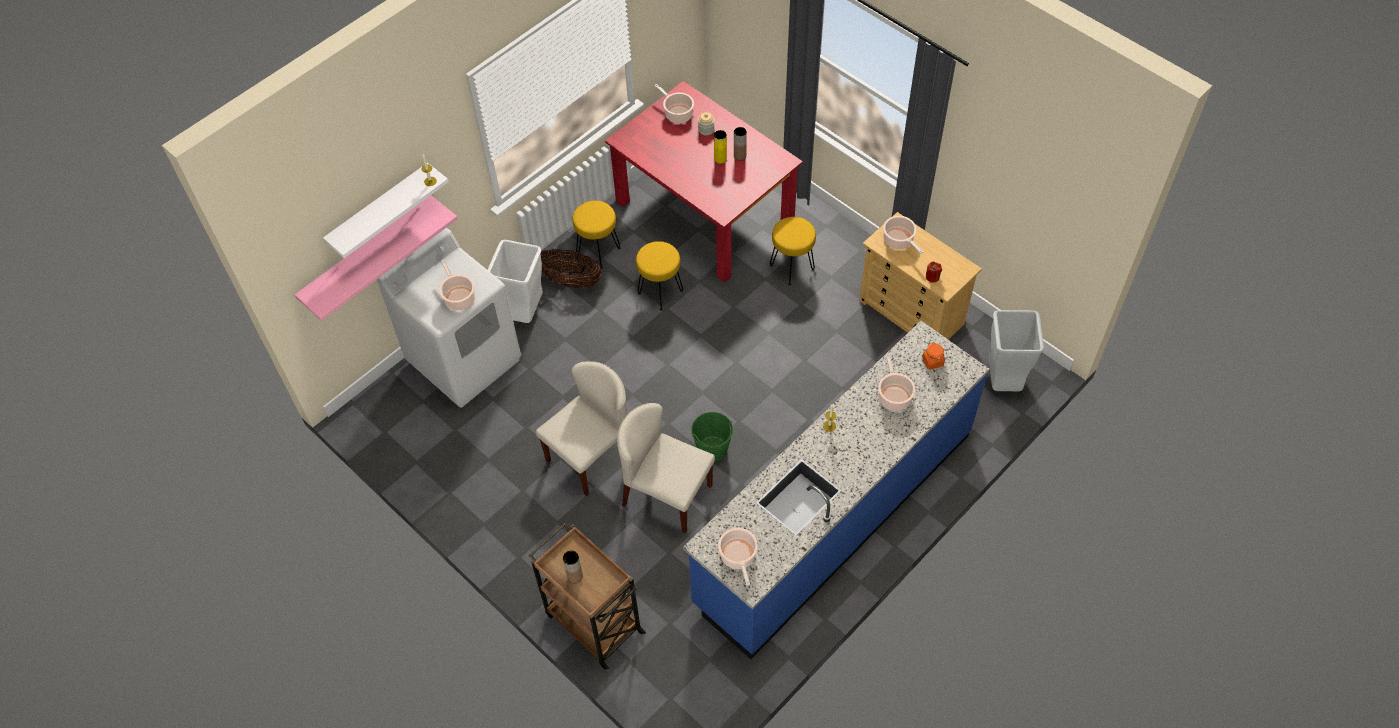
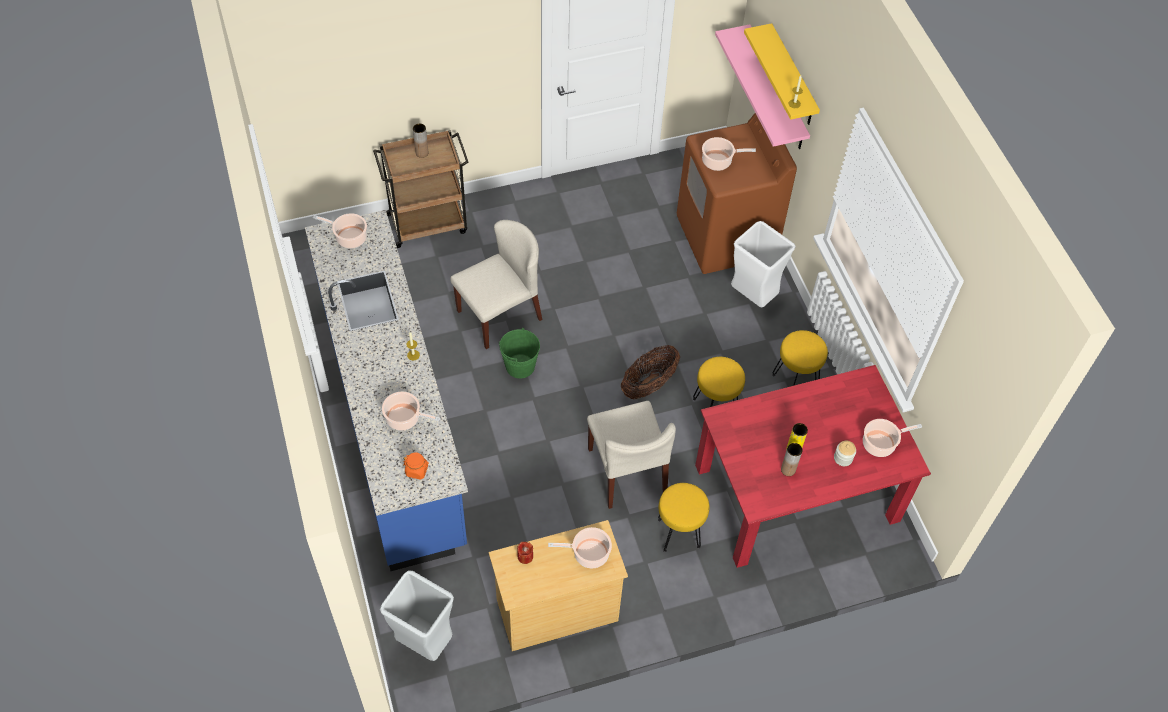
camera: 115 degrees right, 0 degrees up
white shelf [323,163,449,258] -> yellow shelf [744,23,820,125]
white washing machine [377,228,521,408] -> brown washing machine [677,113,797,274]
beige chair [536,361,628,496] -> beige chair moved to [587,401,676,509]
basket [541,248,602,288] -> basket moved to [621,345,680,399]

